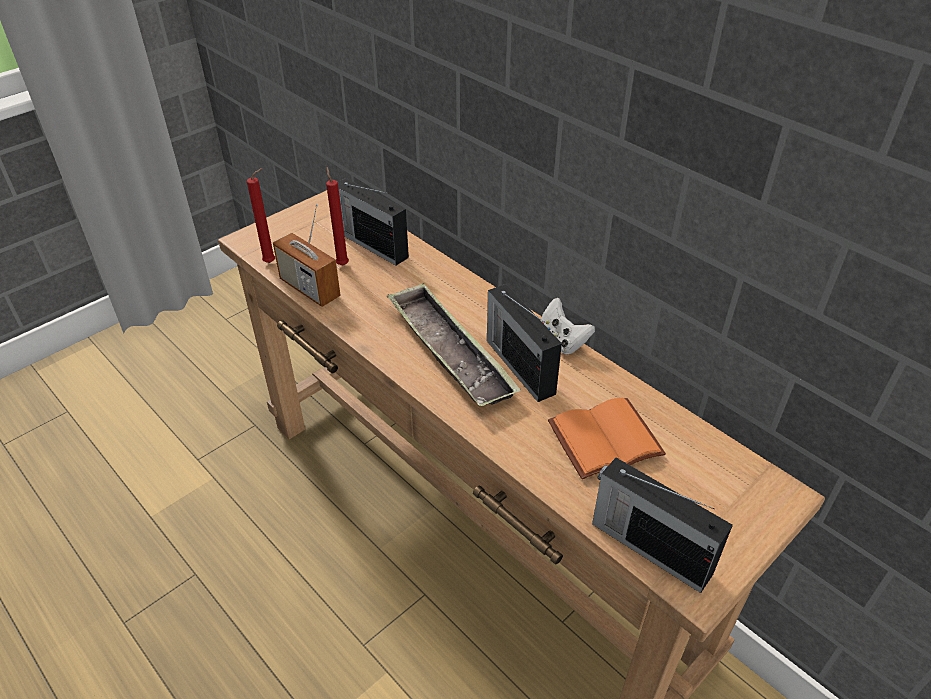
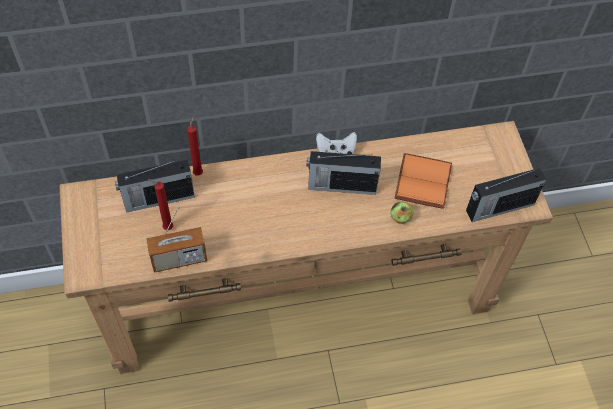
camera: 60 degrees left, 15 degrees up
red candle [247,168,275,263] -> red candle moved to [187,116,203,176]
tray [387,283,521,406] -> none
none -> apple [391,202,413,224]

